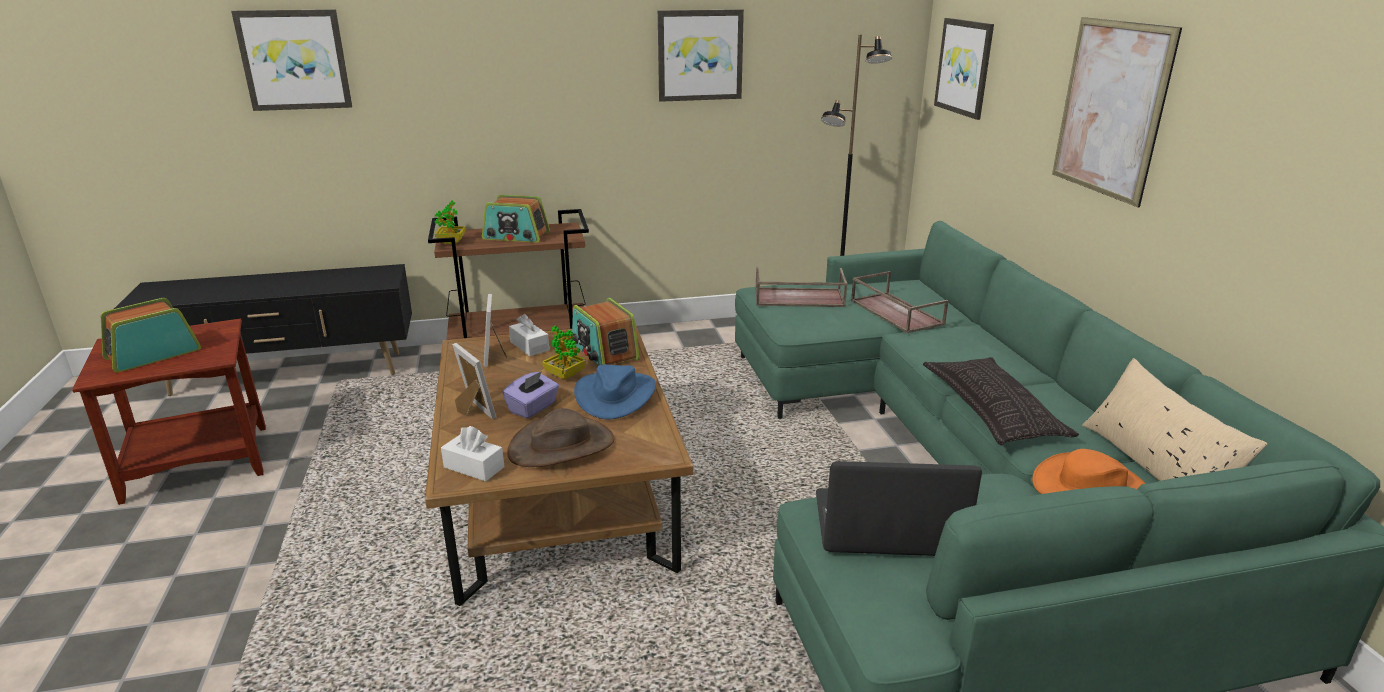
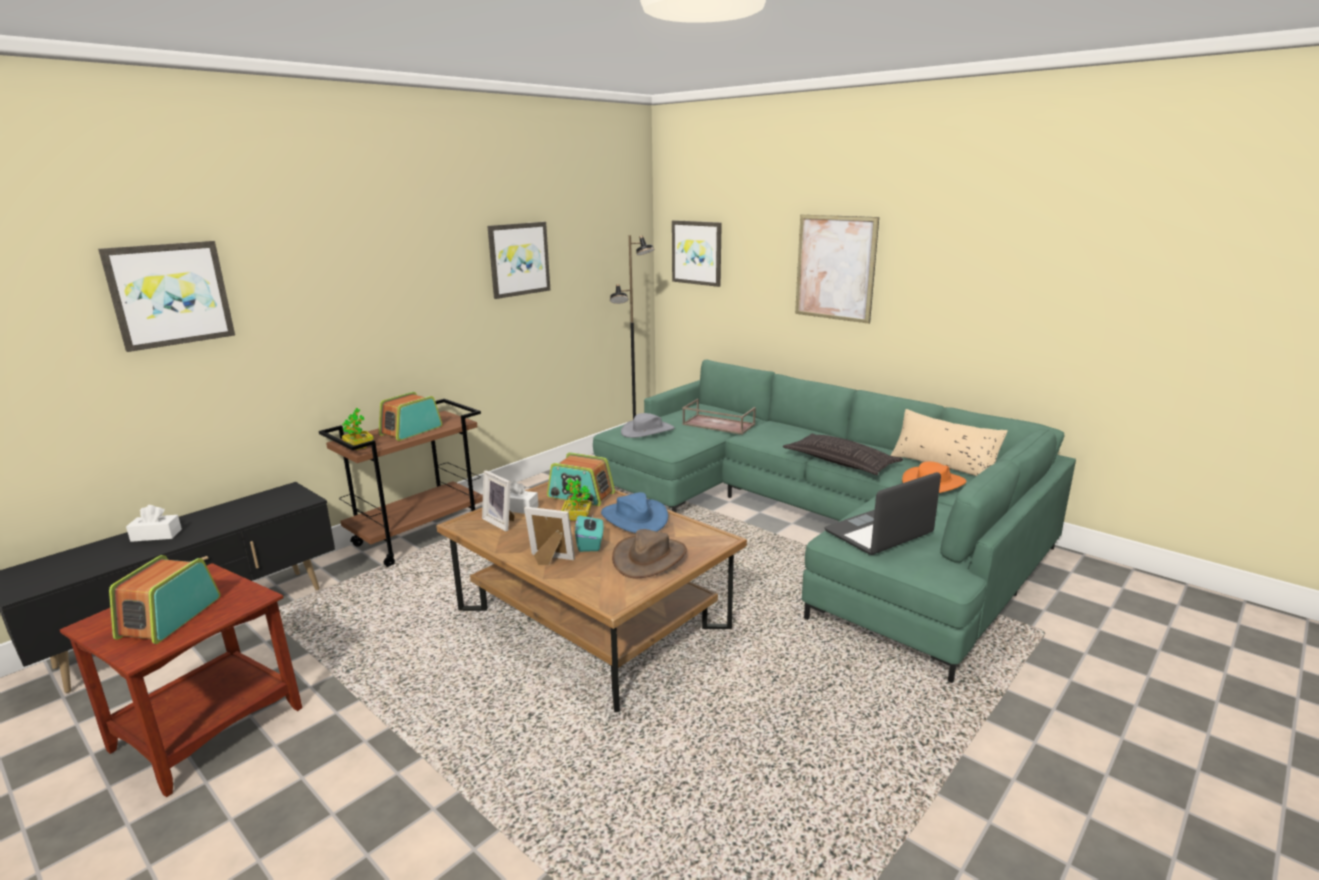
camera: 35 degrees left, 5 degrees down
white tissue box [441,426,504,481] -> white tissue box moved to [126,505,182,542]
radio [482,195,550,243] -> radio turned 150 degrees clockwise [379,392,443,441]
purple tissue box [502,371,559,419] -> turquoise tissue box [575,515,603,552]
brown tray [755,267,848,307] -> grey hat [621,413,675,438]

